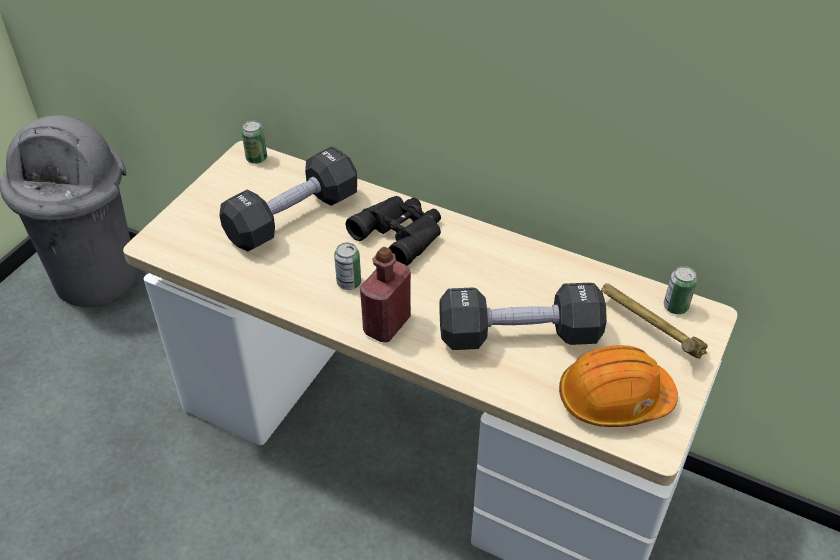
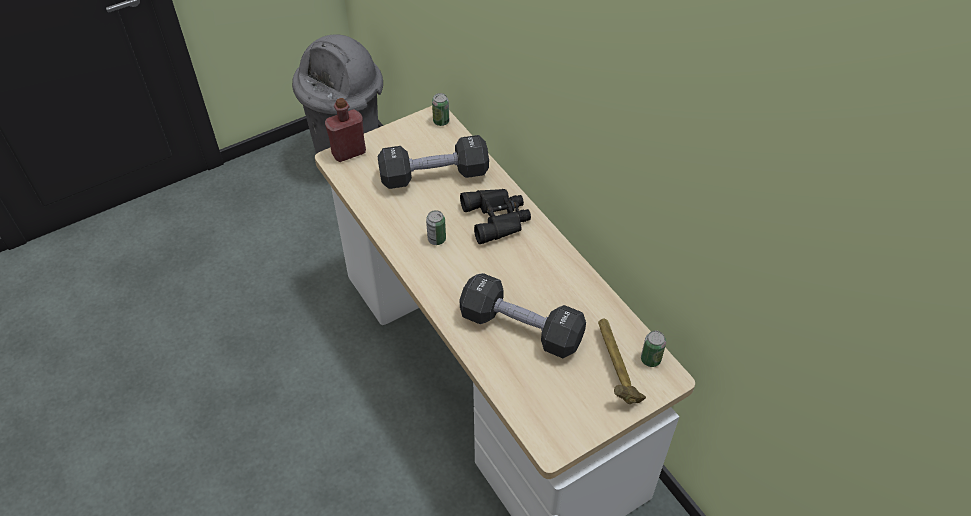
camera: 30 degrees right, 5 degrees up
red bottle [360,247,411,342] -> red bottle moved to [325,98,366,162]
orange hard hat [559,345,678,427] -> none

